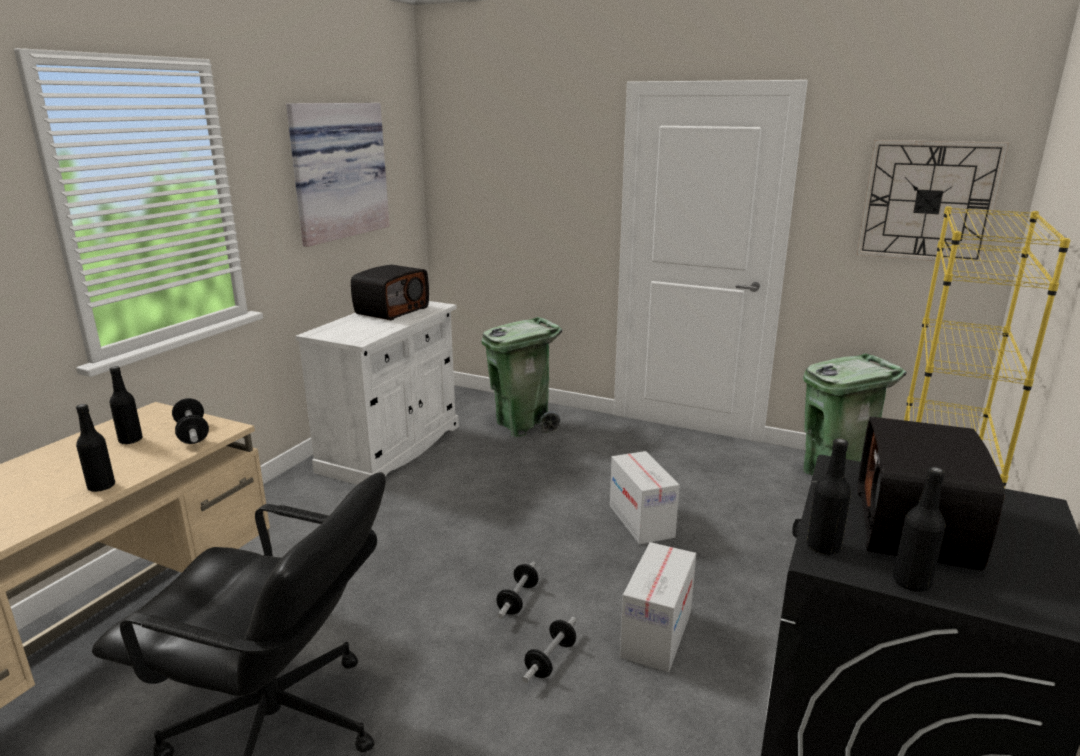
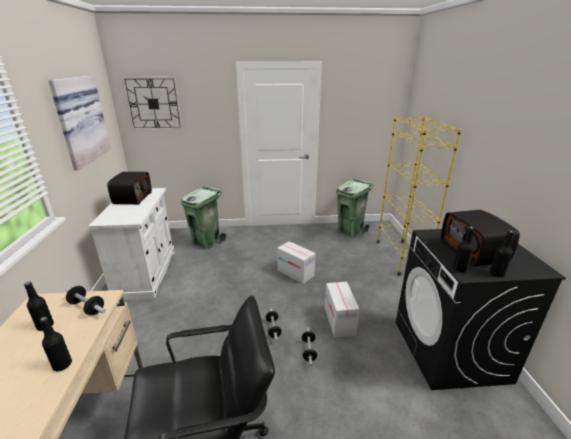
camera: 30 degrees left, 5 degrees up
wall clock [857,140,1009,265] -> wall clock moved to [122,76,183,130]

